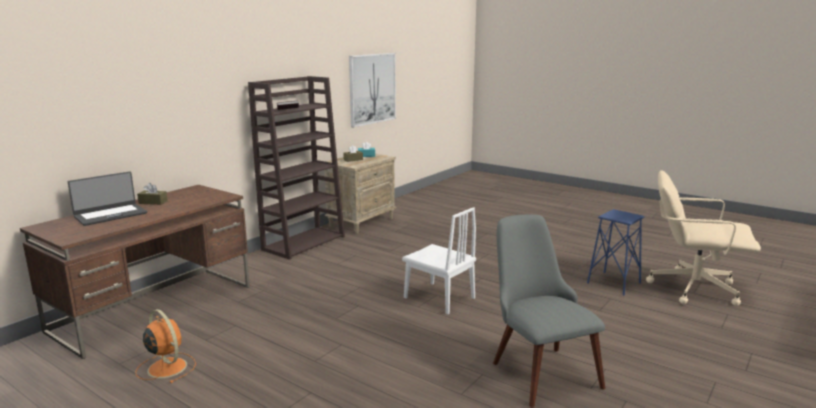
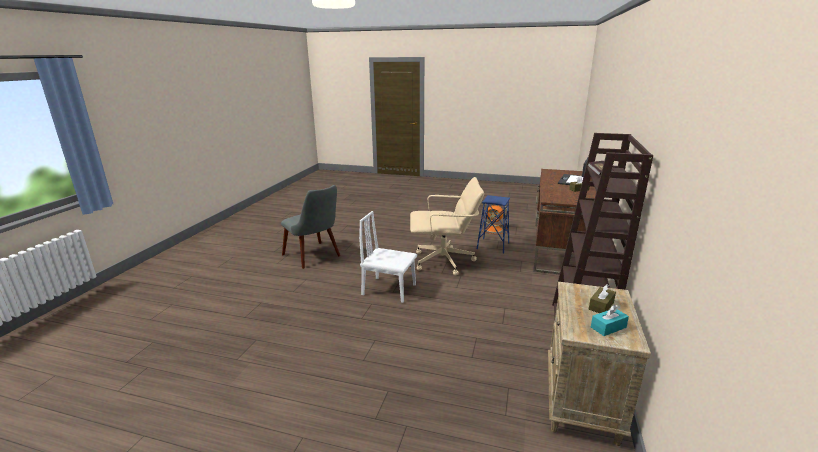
camera: 160 degrees right, 5 degrees up
picture [349,53,396,127] -> none
blue stool [587,209,644,295] -> blue stool moved to [477,195,510,254]
beige office chair [646,170,761,306] -> beige office chair moved to [410,177,484,275]

